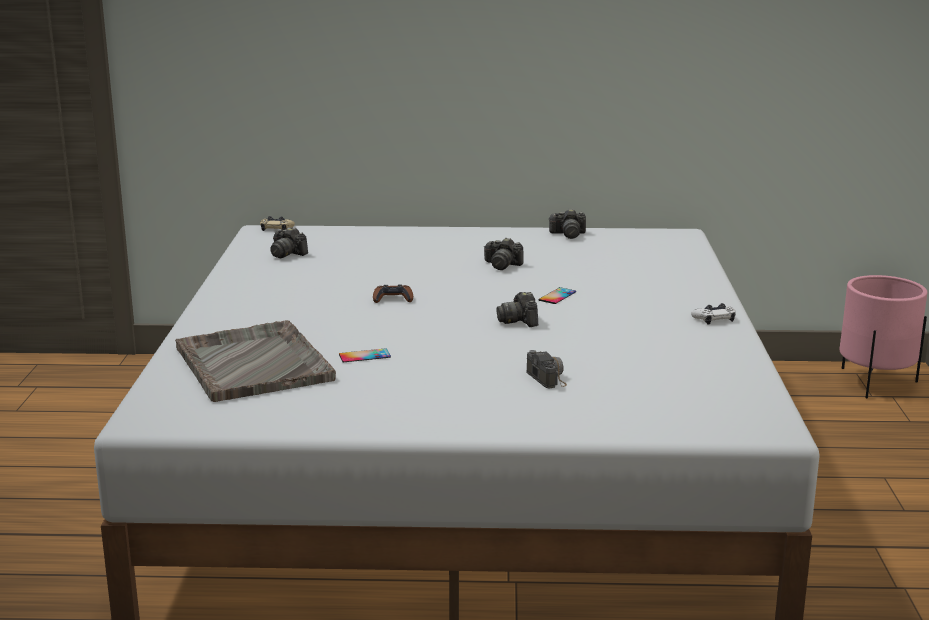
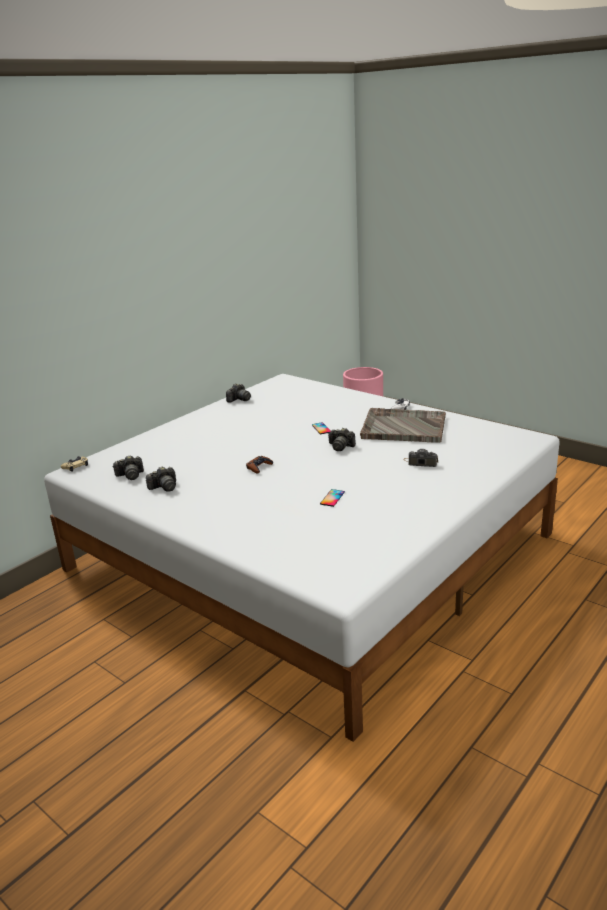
camera: 50 degrees left, 5 degrees up
grey tray [175,320,336,402] -> grey tray moved to [360,408,446,443]
camera [484,238,524,270] -> camera moved to [146,466,176,492]

